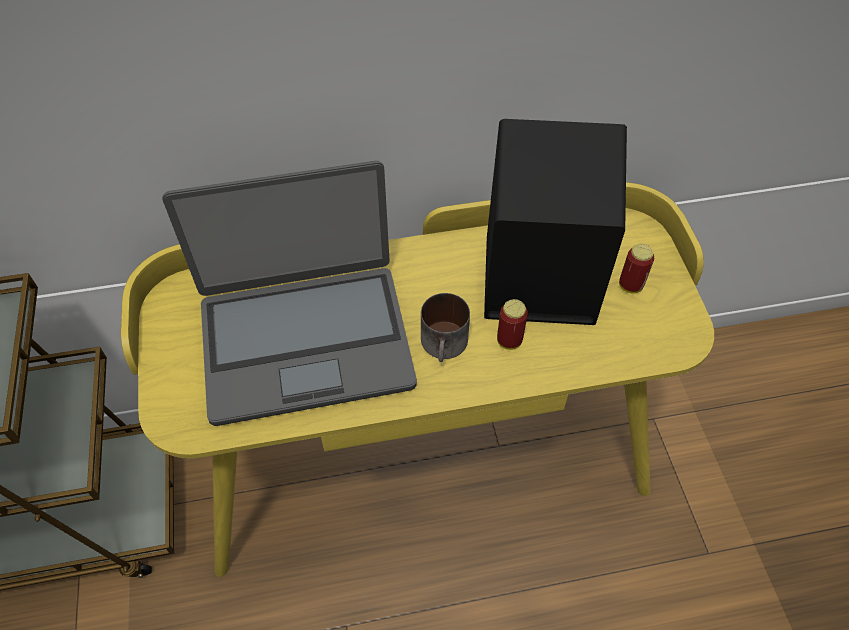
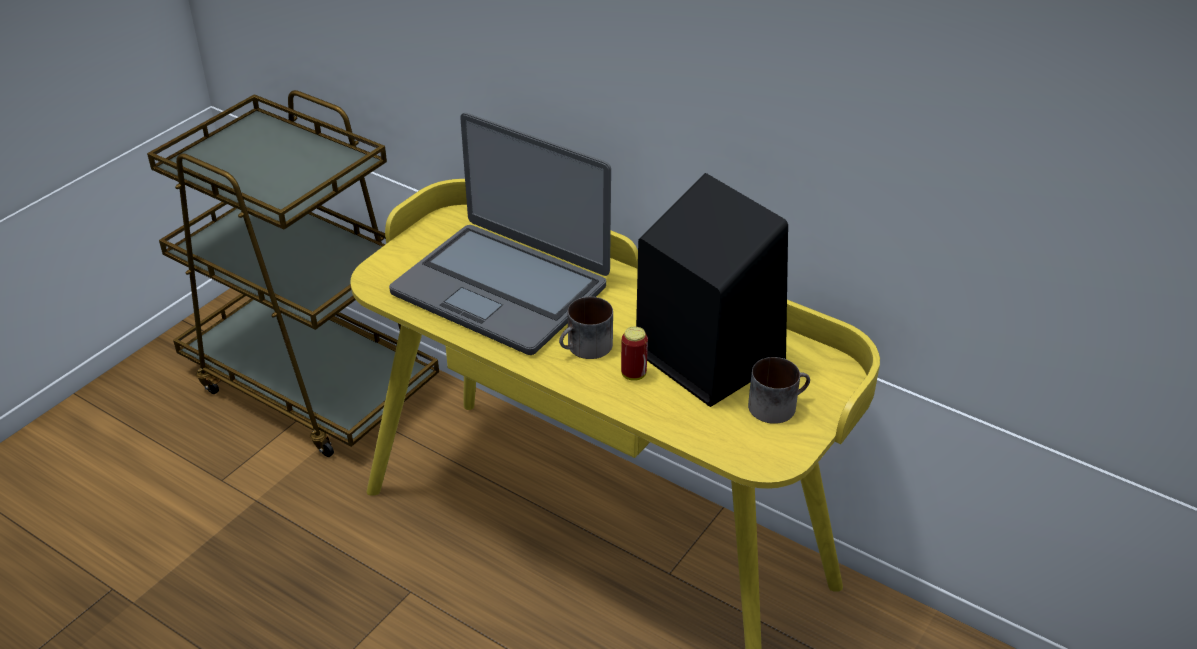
camera: 45 degrees right, 15 degrees down
can [619,244,654,293] -> mug [748,357,810,424]

